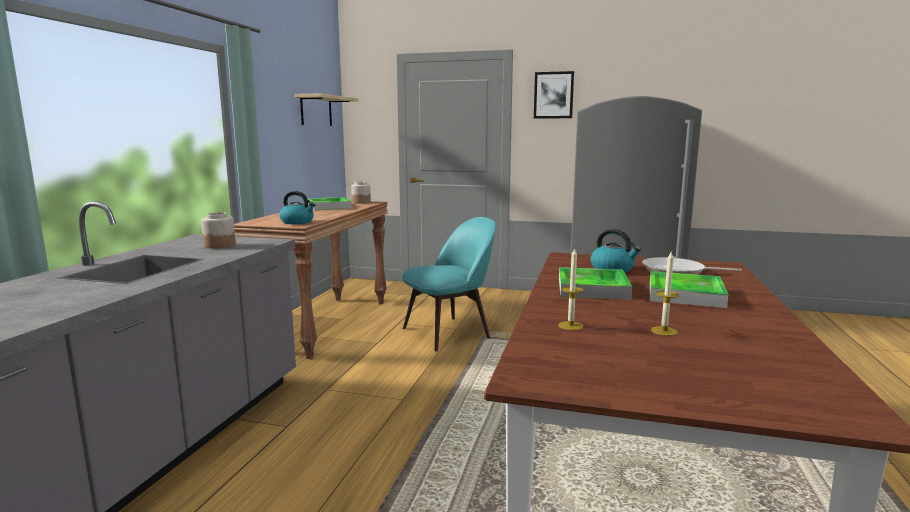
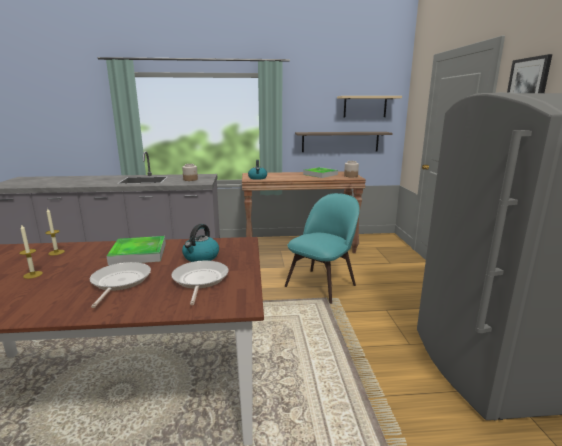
camera: 70 degrees right, 5 degrees up
turquoise chair [401,217,496,351] -> turquoise chair turned 90 degrees counterclockwise [285,193,360,304]
tray [650,271,729,308] -> frying pan [90,262,151,308]
none -> shelf [295,132,393,152]

